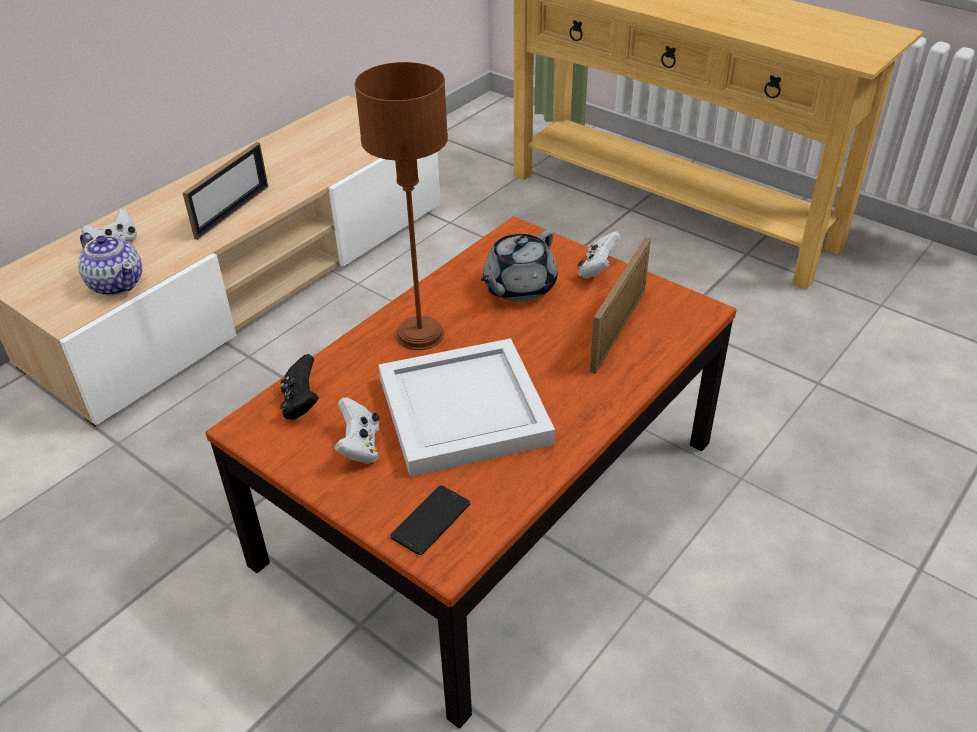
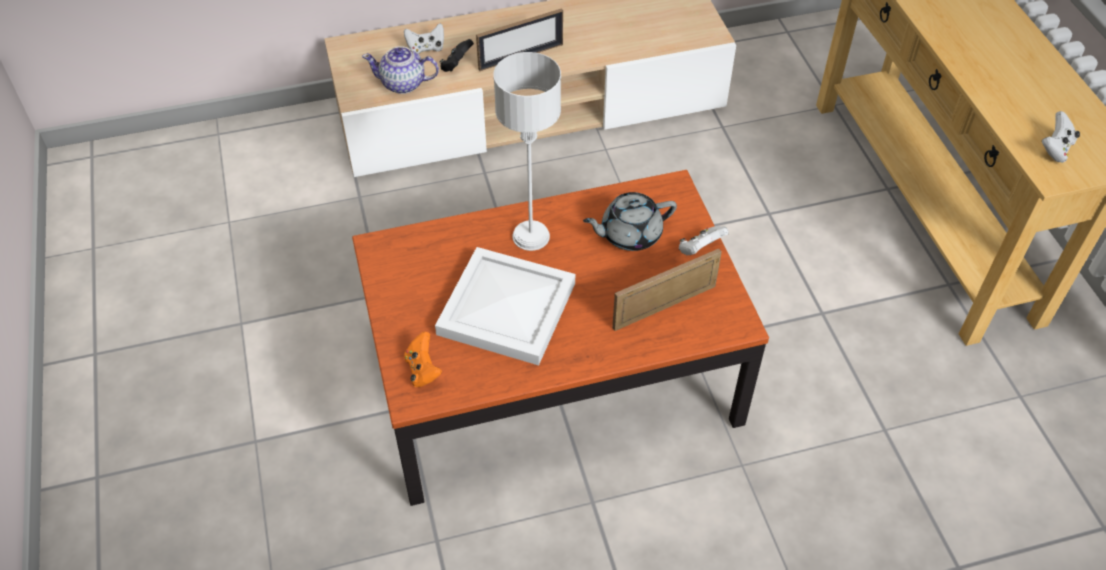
camera: 35 degrees right, 10 degrees up
teapot [78,232,142,296] -> teapot turned 105 degrees clockwise [362,46,439,94]
black game controller [280,354,319,420] -> black game controller moved to [440,39,474,72]
white game controller [334,397,379,464] -> white game controller moved to [1042,111,1080,163]
brown table lamp [354,62,448,350] -> grey table lamp [494,52,561,251]
phone [390,486,470,555] -> orange game controller [404,332,442,388]

